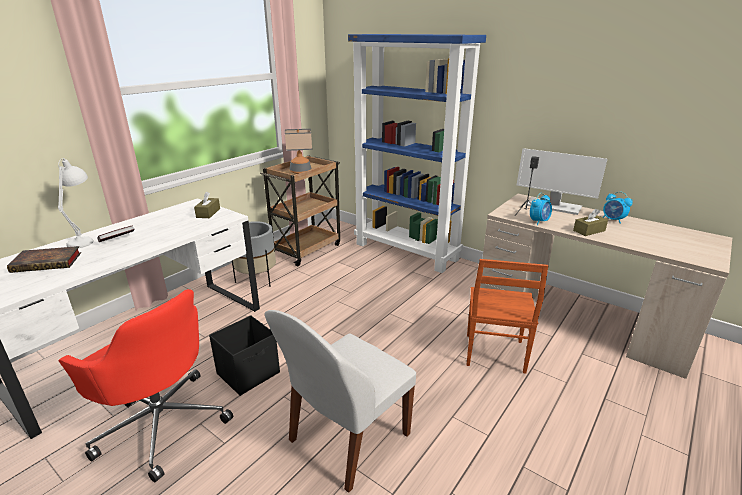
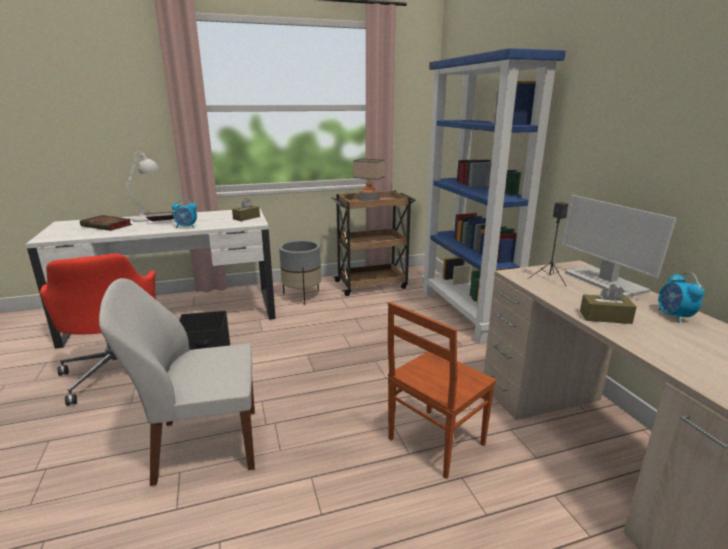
camera: 35 degrees right, 5 degrees down
alarm clock [530,193,552,225] -> alarm clock moved to [172,199,197,229]

